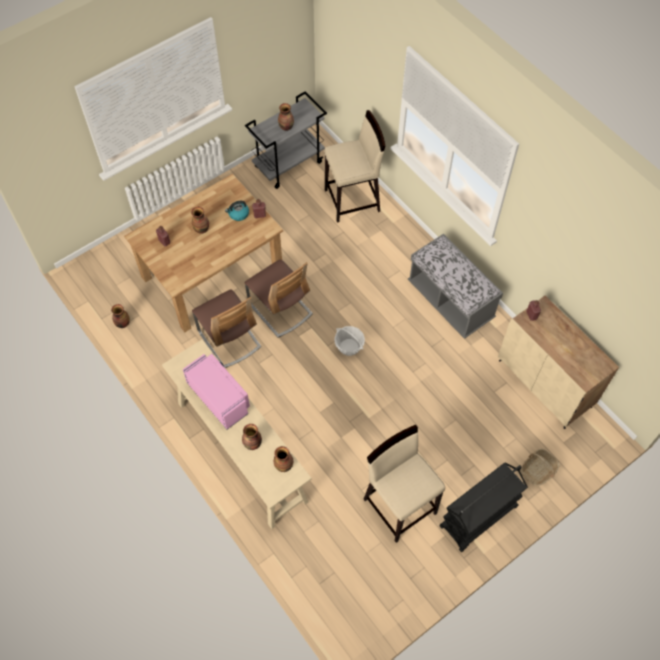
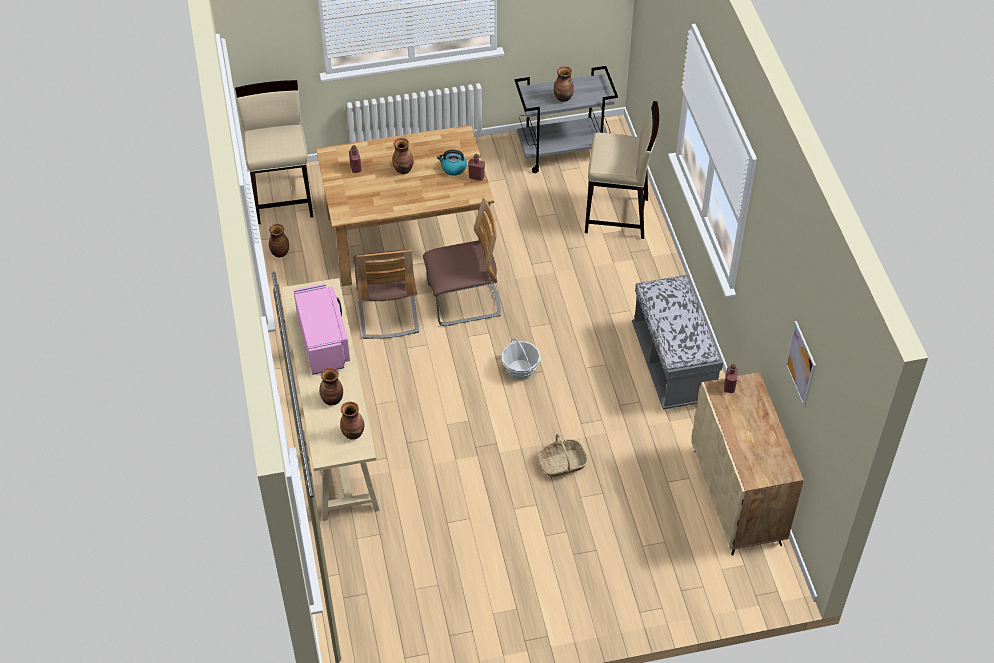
camera: 25 degrees right, 10 degrees down
chair [244,259,313,338] -> chair turned 90 degrees counterclockwise [423,198,501,326]
beige stool [363,425,445,543] -> beige stool moved to [235,80,313,224]
black cart [439,462,528,552] -> none
basket [521,449,559,486] -> basket moved to [538,434,588,477]
none -> picture [785,321,816,407]

